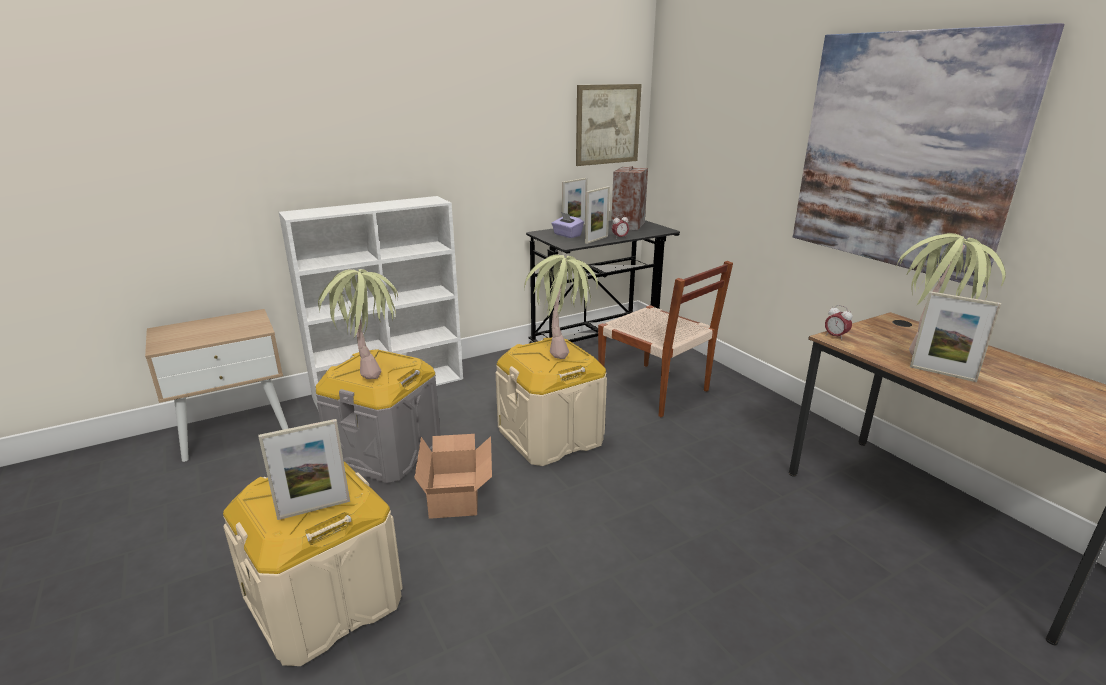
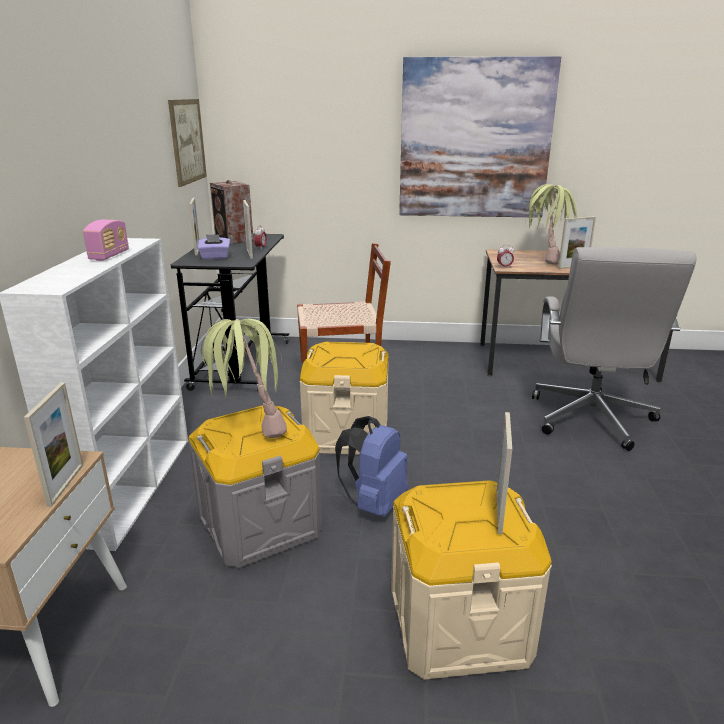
camera: 55 degrees left, 0 degrees up
cardboard box [415,434,492,519] -> blue backpack [335,416,408,517]
potted plant [524,254,598,359] -> none
none -> picture frame [24,383,83,507]
none -> radio [83,220,129,261]
none -> grey office chair [532,247,697,451]

